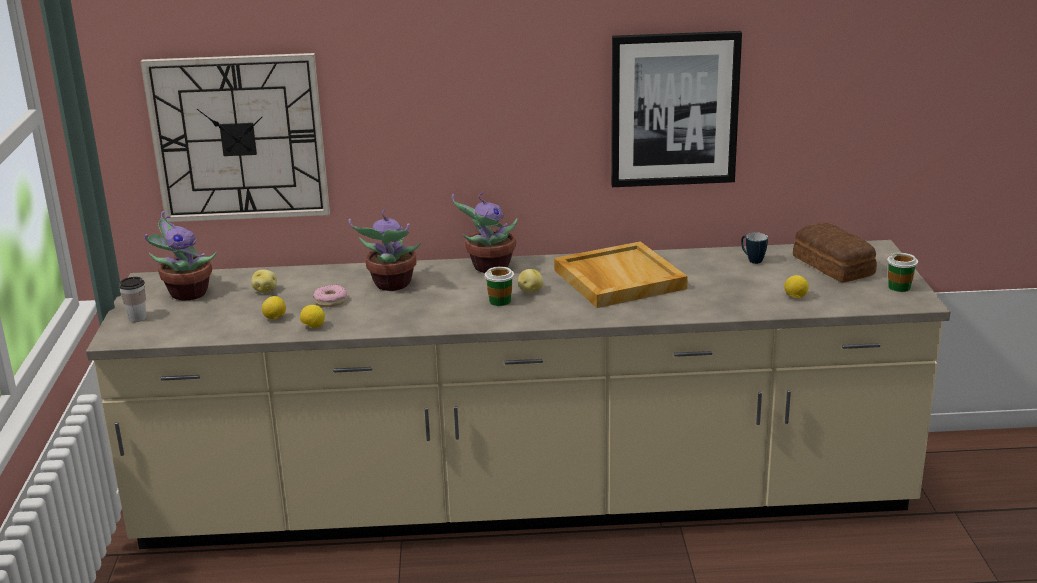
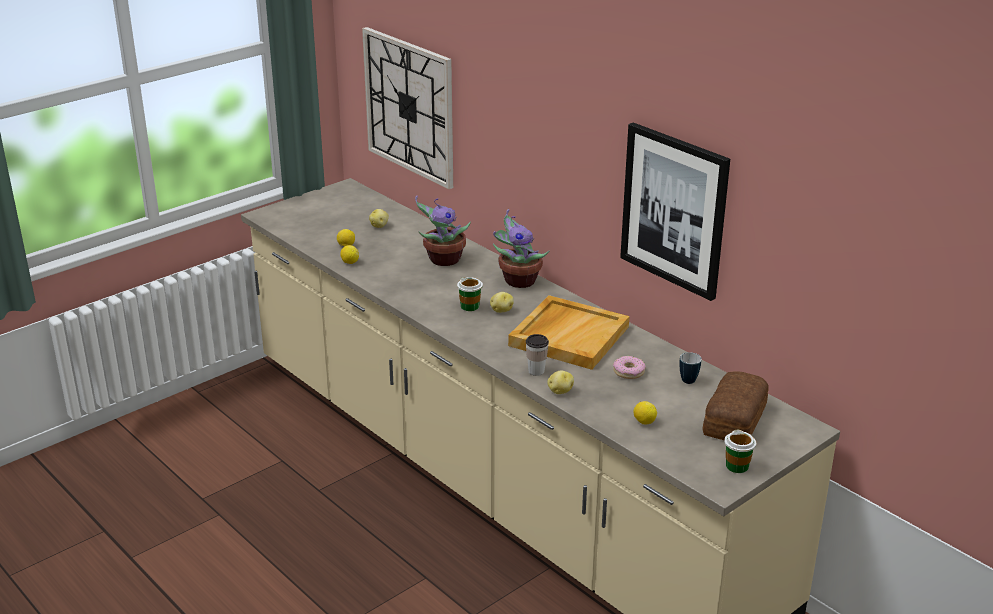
camera: 50 degrees right, 5 degrees up
cup [119,277,146,322] -> cup moved to [526,334,549,376]
potted plant [145,211,217,300] -> none
donut [313,285,347,307] -> donut moved to [613,356,646,379]
none -> potato [547,371,574,394]

